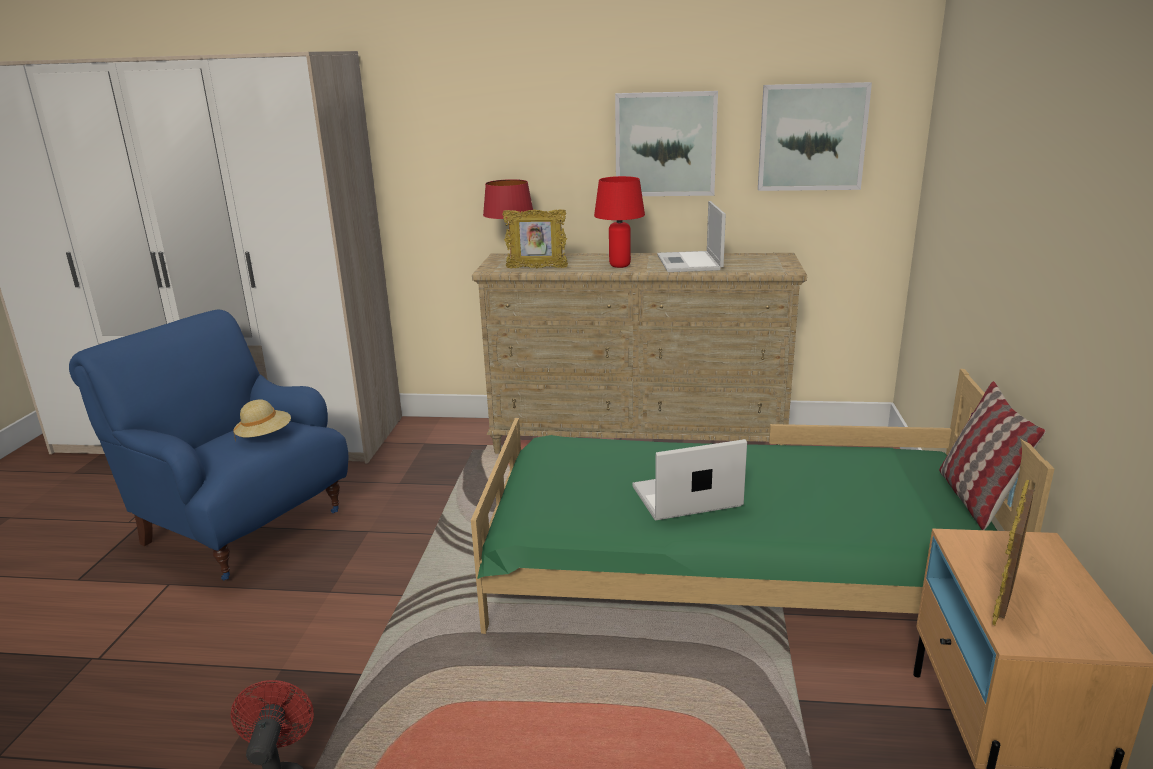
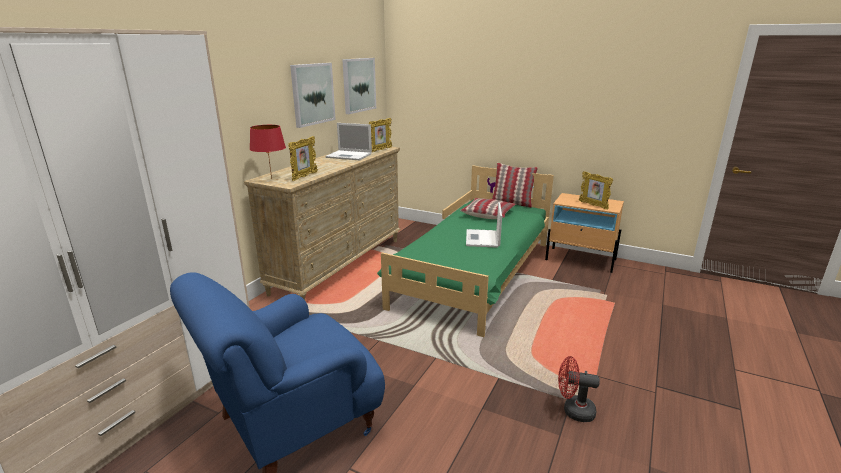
camera: 70 degrees left, 0 degrees up
beige hat [233,399,291,441] -> none
red table lamp [594,176,645,268] -> none
none -> picture frame [369,118,392,152]
none -> pillow [460,198,516,219]

